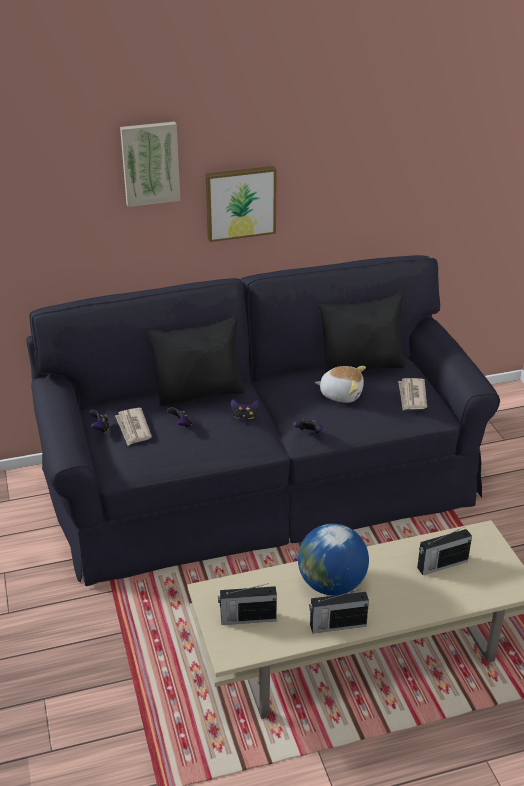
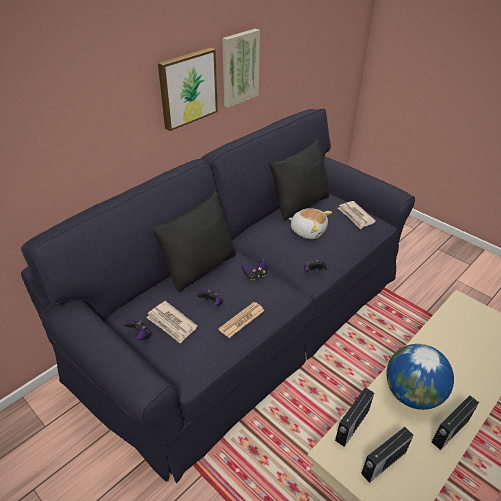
camera: 30 degrees left, 5 degrees up
picture [120,122,180,207] -> picture moved to [222,29,260,108]
plush toy [315,366,366,403] -> plush toy turned 45 degrees clockwise [289,208,332,239]
radio [417,527,472,575] -> radio moved to [335,387,374,447]
none -> newspaper [218,302,264,338]

